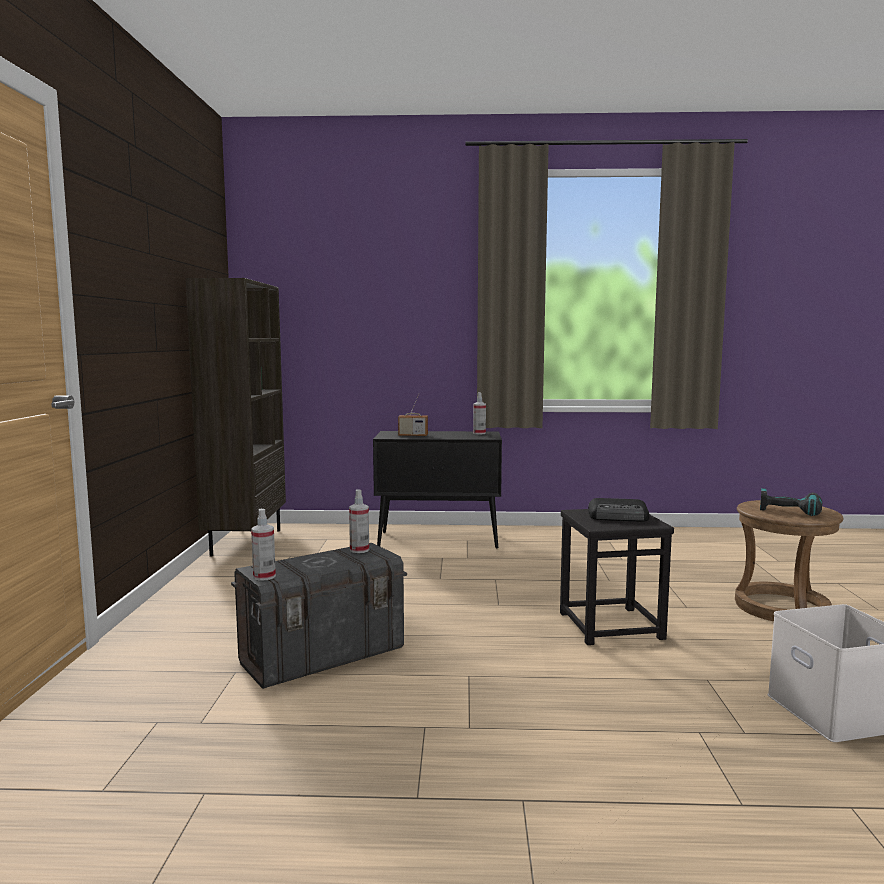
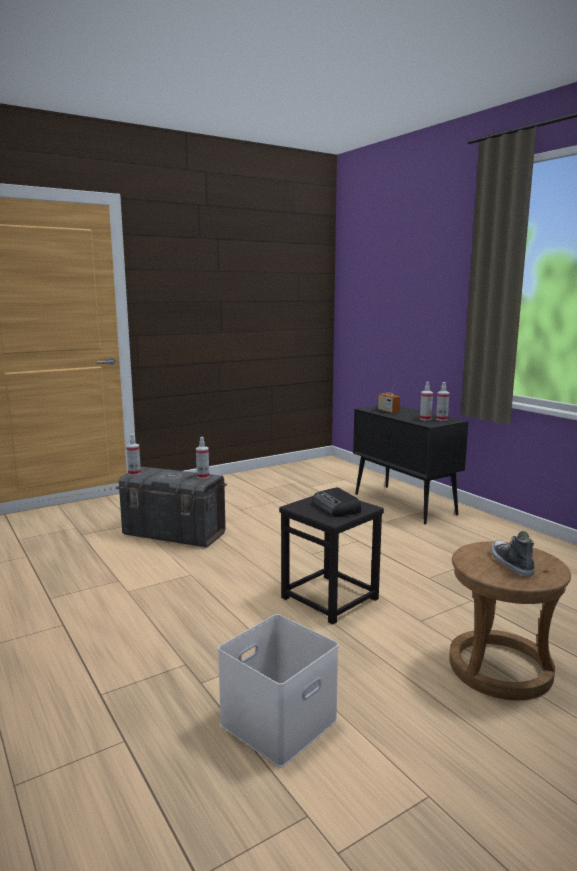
camera: 55 degrees right, 5 degrees up
brown bookcase [186,278,286,557] -> none
power drill [760,488,822,516] -> shoe [491,531,535,576]
none -> spray bottle [420,382,433,421]

